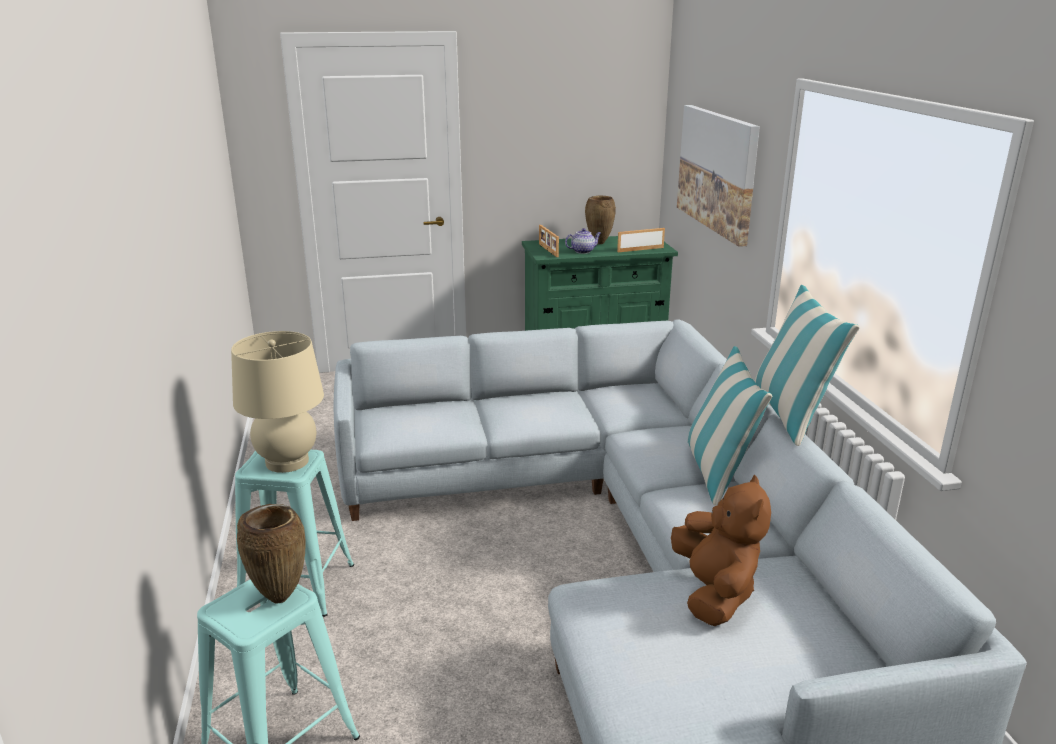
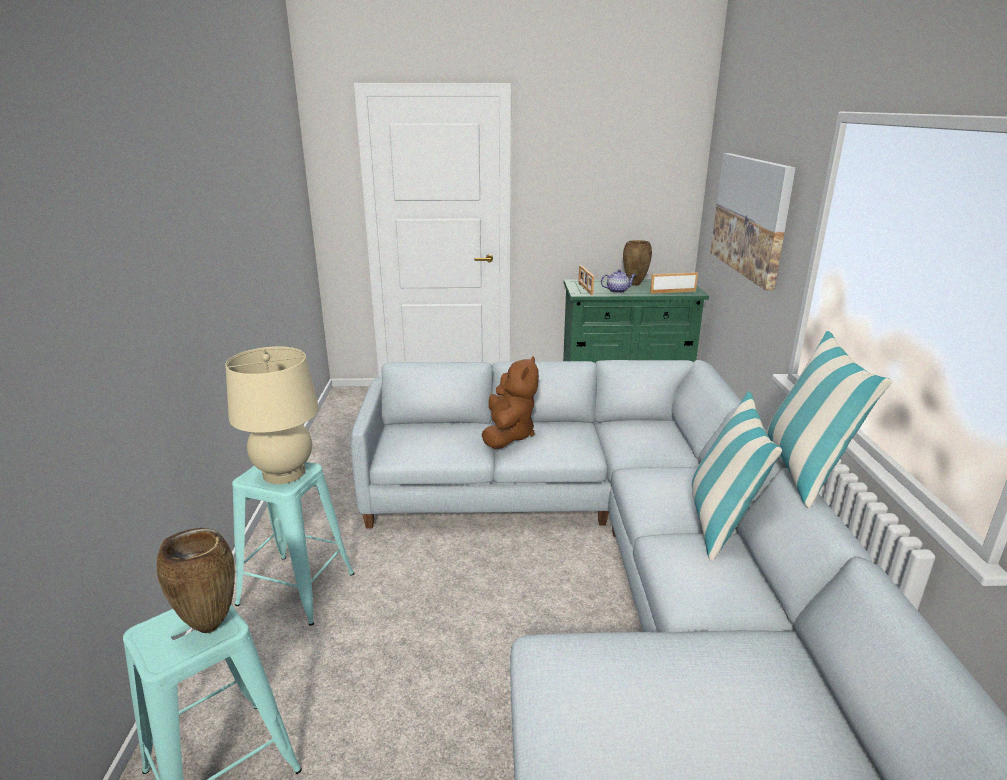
camera: 10 degrees right, 0 degrees up
brown plush toy [671,475,771,626] -> brown plush toy moved to [482,356,539,449]

